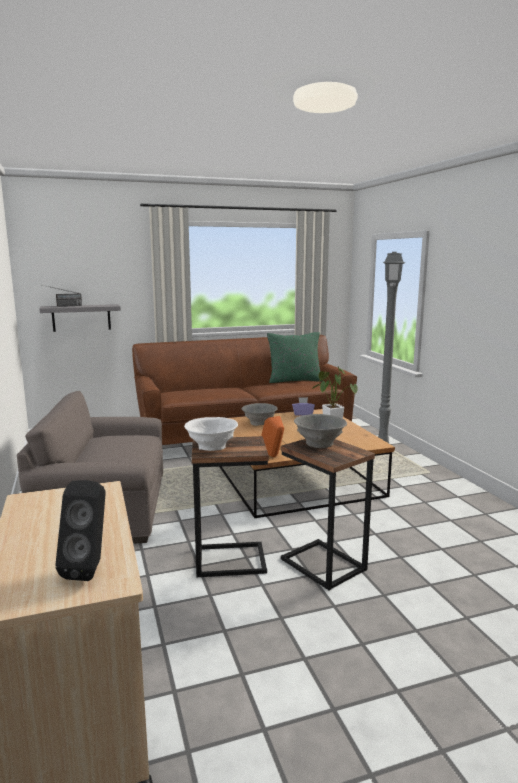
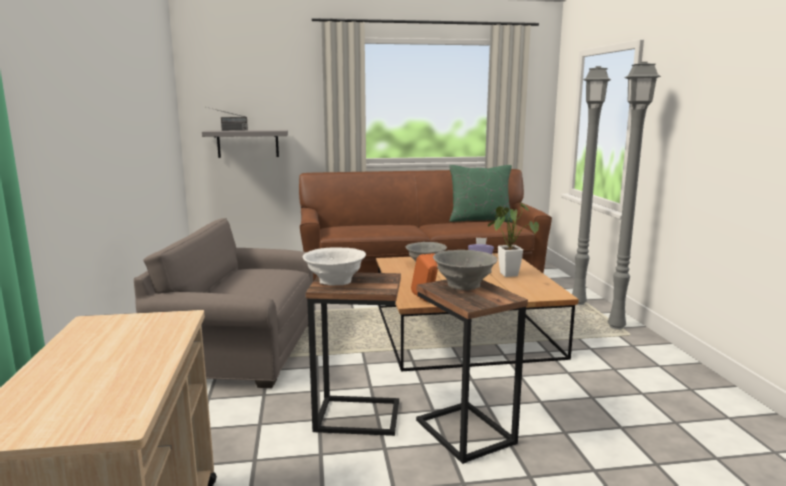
camera: 10 degrees right, 0 degrees up
black speaker [55,480,105,581] -> none
none -> grey floor lamp [608,62,661,330]

